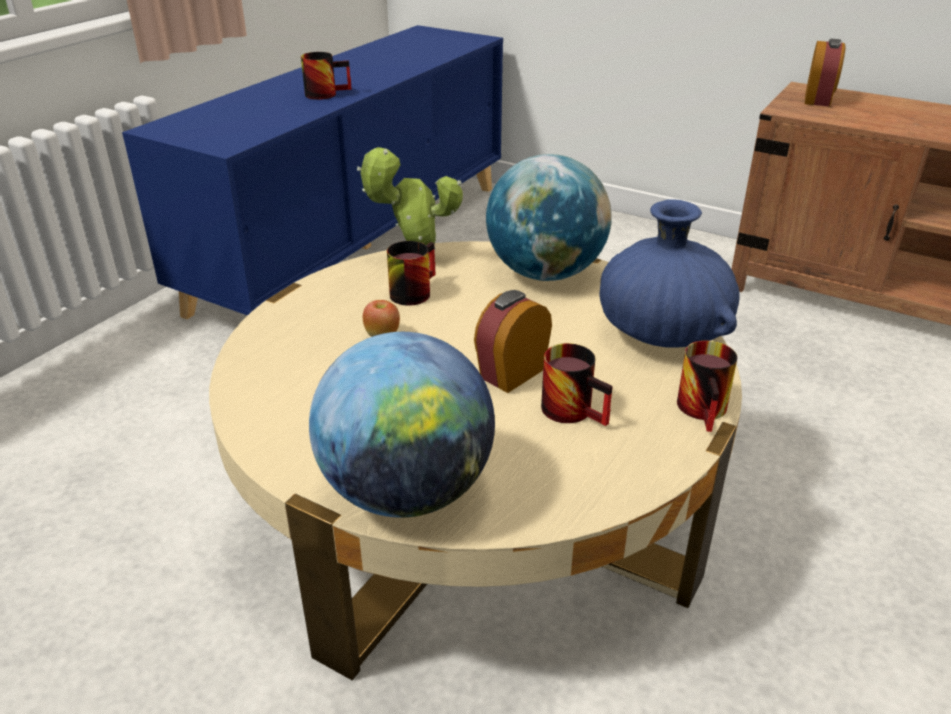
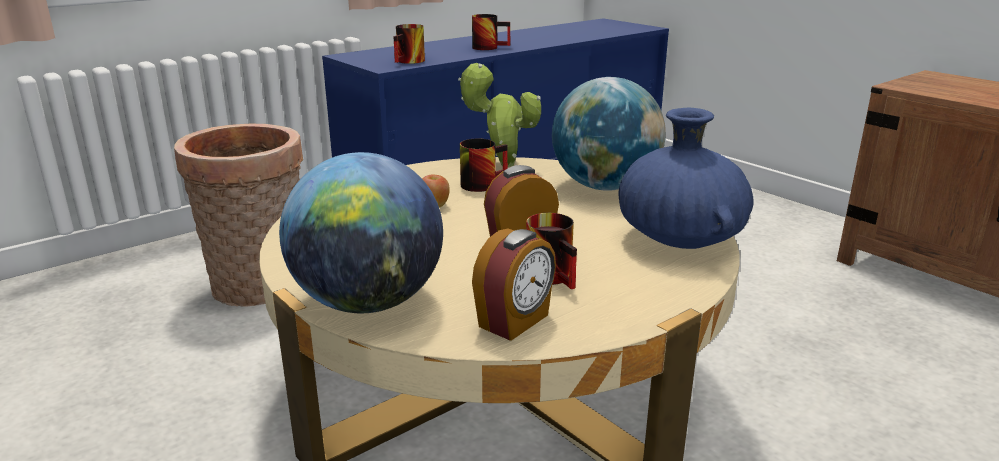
camera: 20 degrees right, 10 degrees down
mug [677,340,738,432] -> mug moved to [393,24,425,64]
alarm clock [805,39,846,107] -> alarm clock moved to [472,229,556,341]
none -> basket [174,124,303,307]

